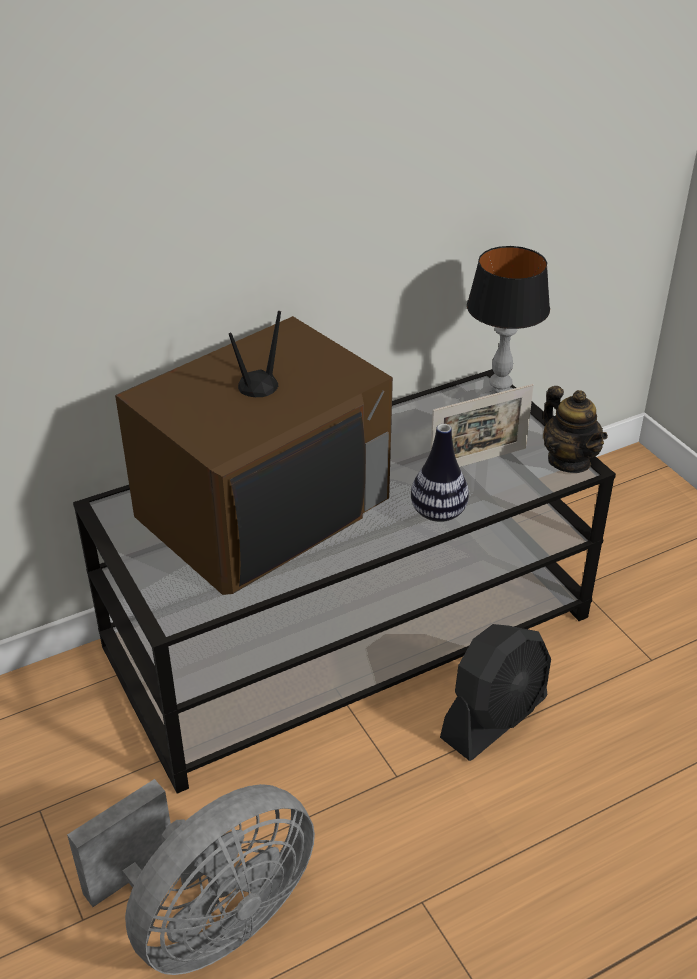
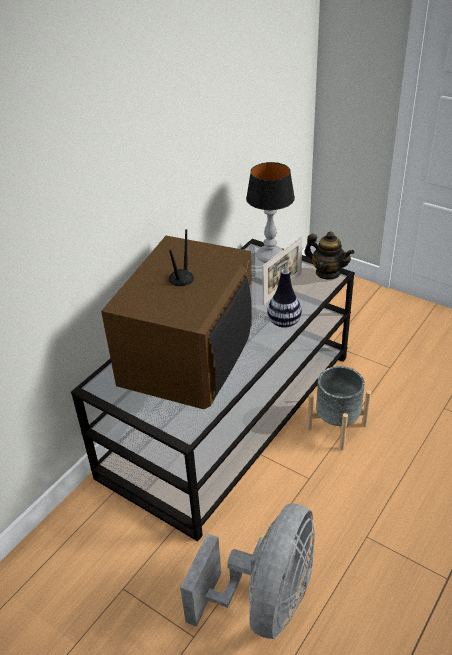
camera: 25 degrees left, 0 degrees up
black fan [440,624,551,761] -> grey planter [307,366,371,450]

